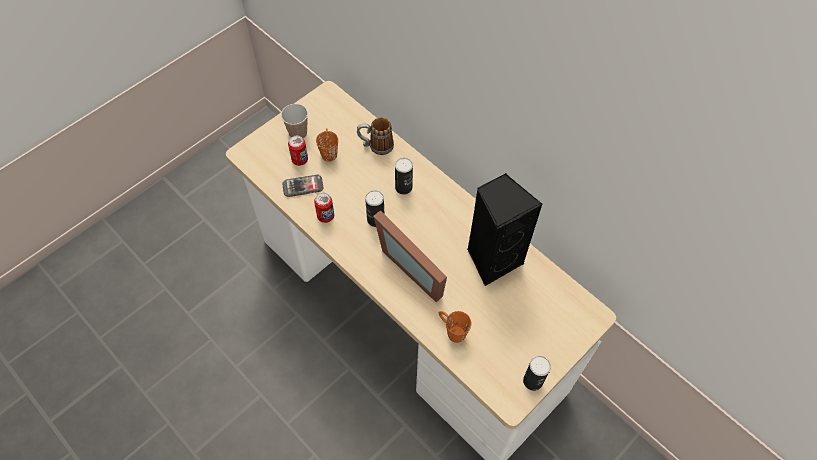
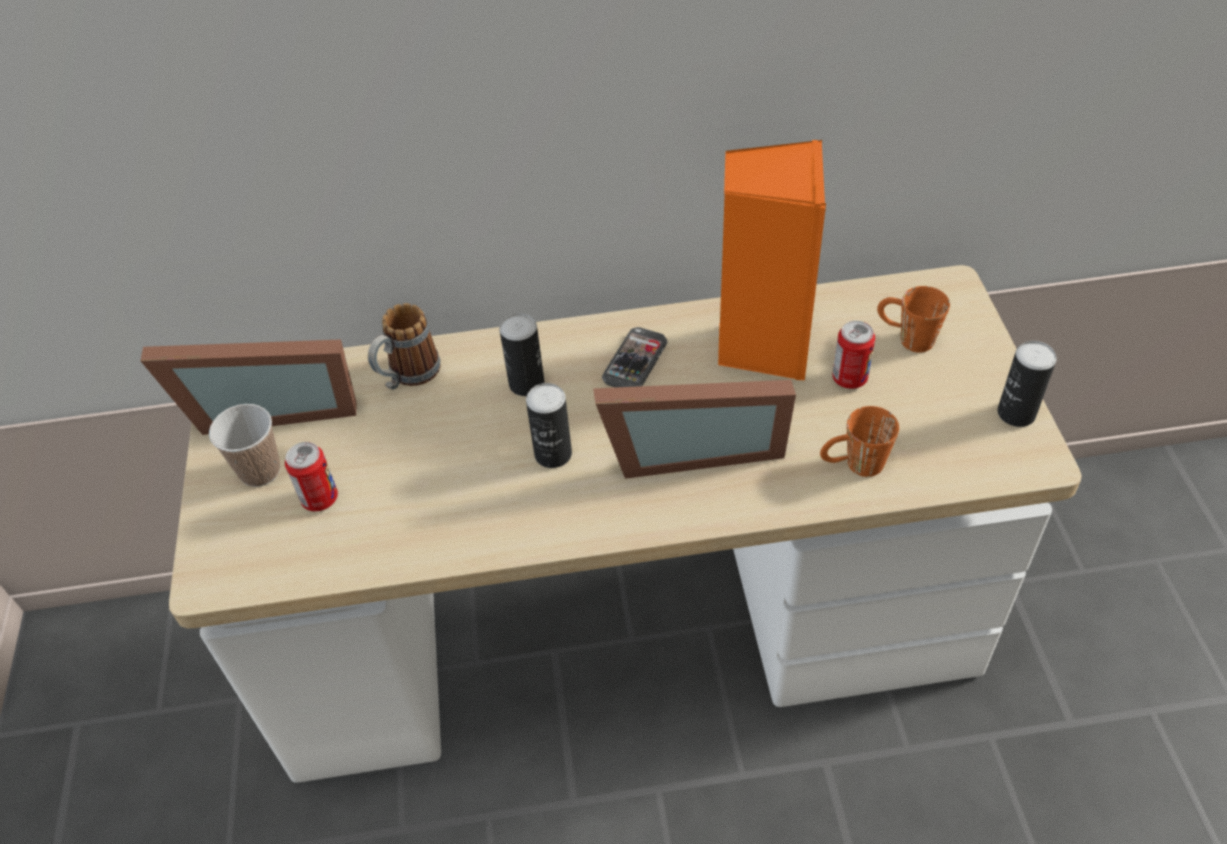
camera: 50 degrees left, 10 degrees down
phone [282,175,324,197] -> phone moved to [602,327,668,387]
can [314,193,334,223] -> can moved to [832,321,875,389]
orange mug [316,128,338,162] -> orange mug moved to [877,286,950,353]
black speaker [467,173,542,286] -> orange speaker [718,140,826,381]
none -> picture frame [141,339,357,435]

